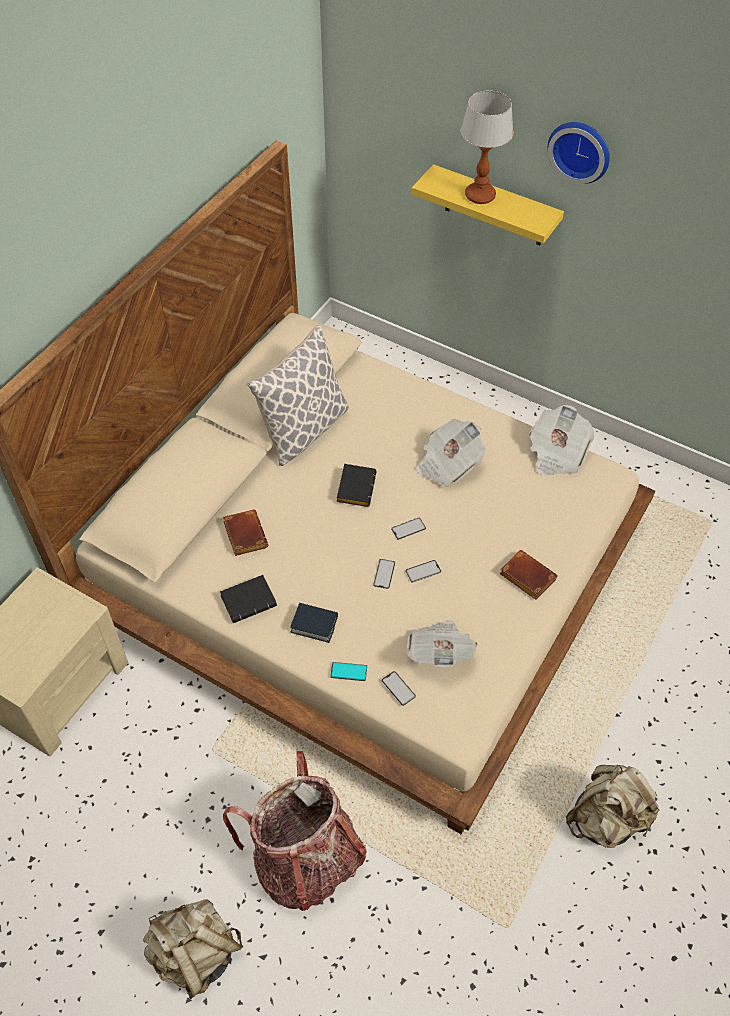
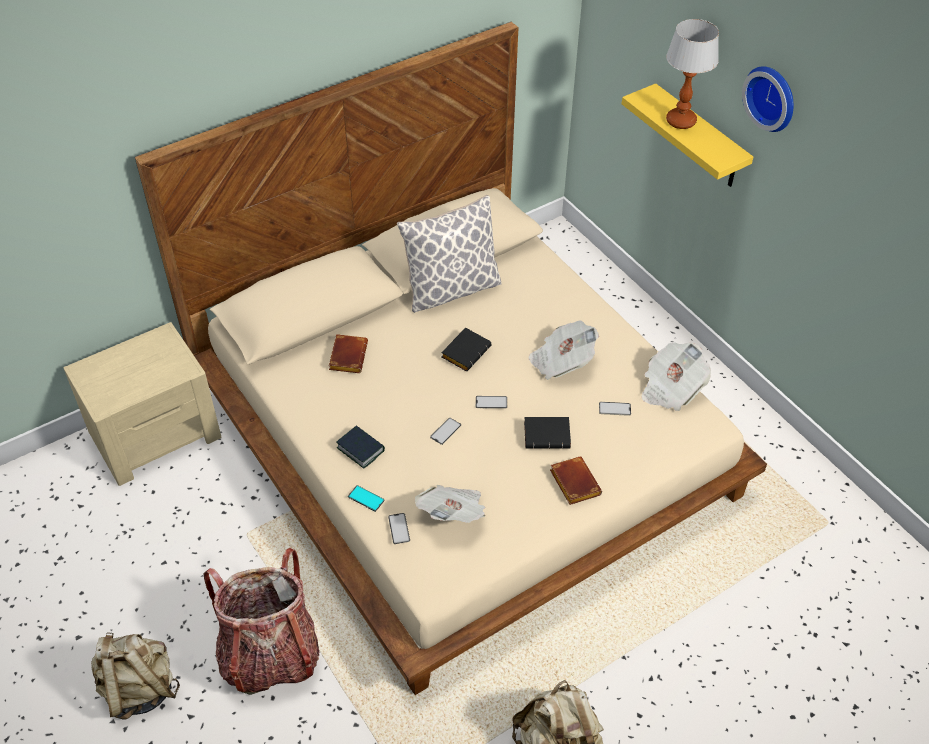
camera: 25 degrees right, 5 degrees down
black book [220,575,277,623] -> black book moved to [524,417,571,449]
phone [406,560,441,583] -> phone moved to [599,402,631,416]

